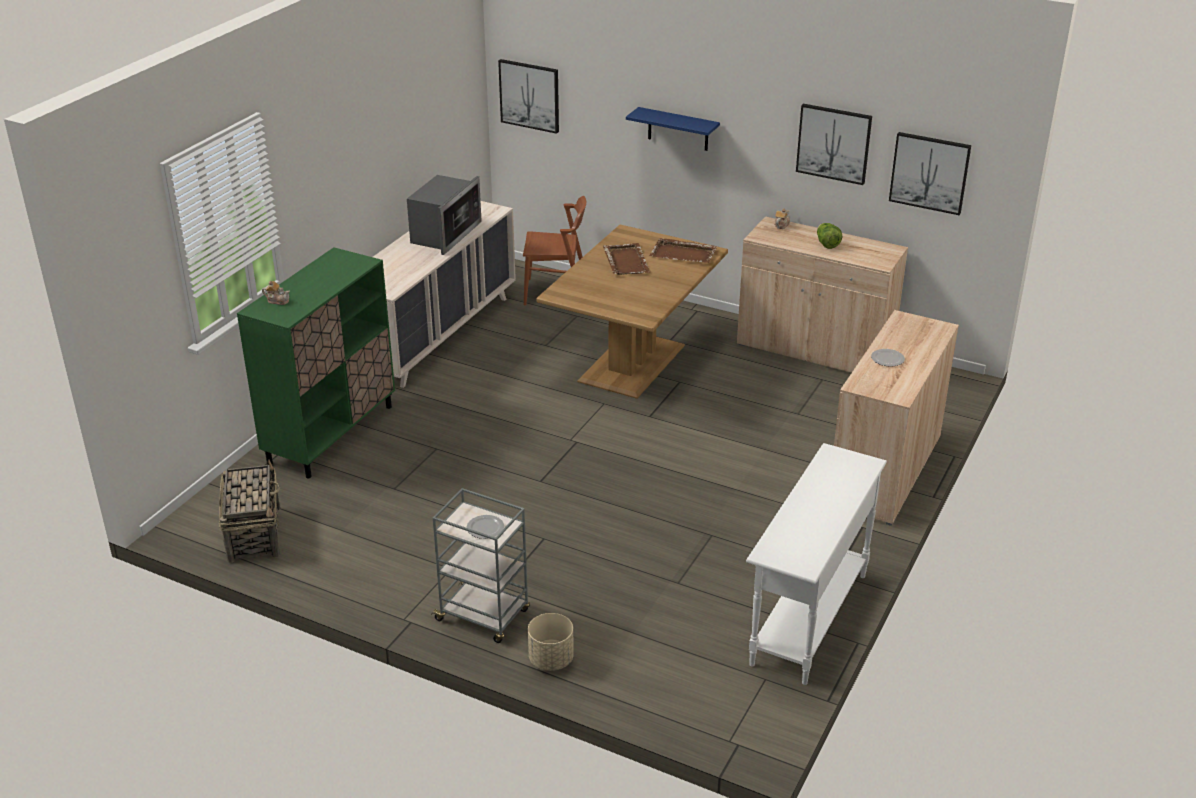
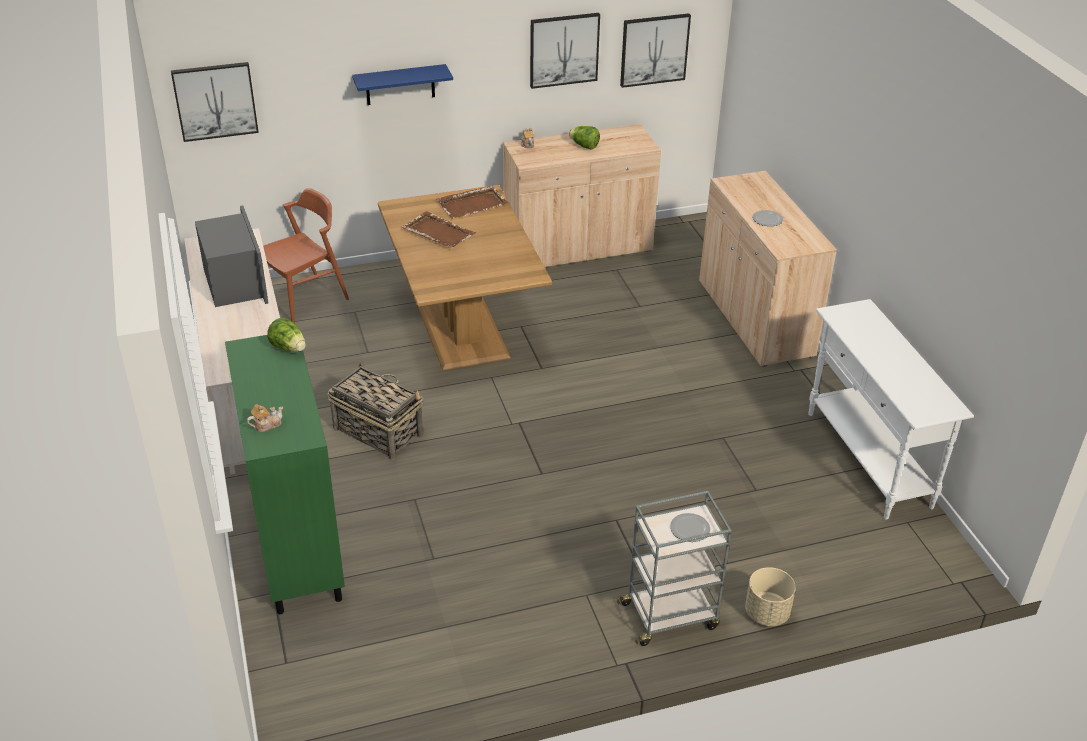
camera: 45 degrees left, 5 degrees up
basket [219,460,280,563] -> basket moved to [328,361,423,460]
none -> lettuce [267,317,306,352]

